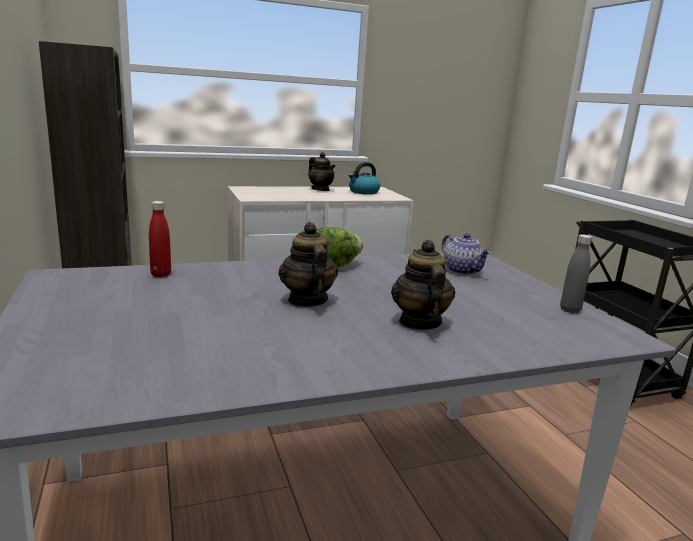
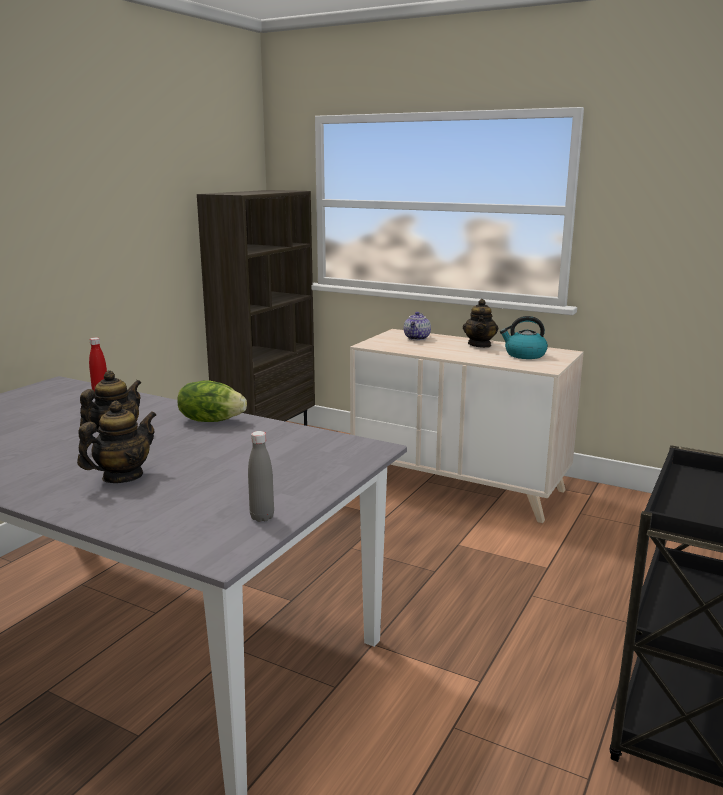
camera: 50 degrees right, 0 degrees up
teapot [442,233,491,275] -> teapot moved to [404,312,431,340]

